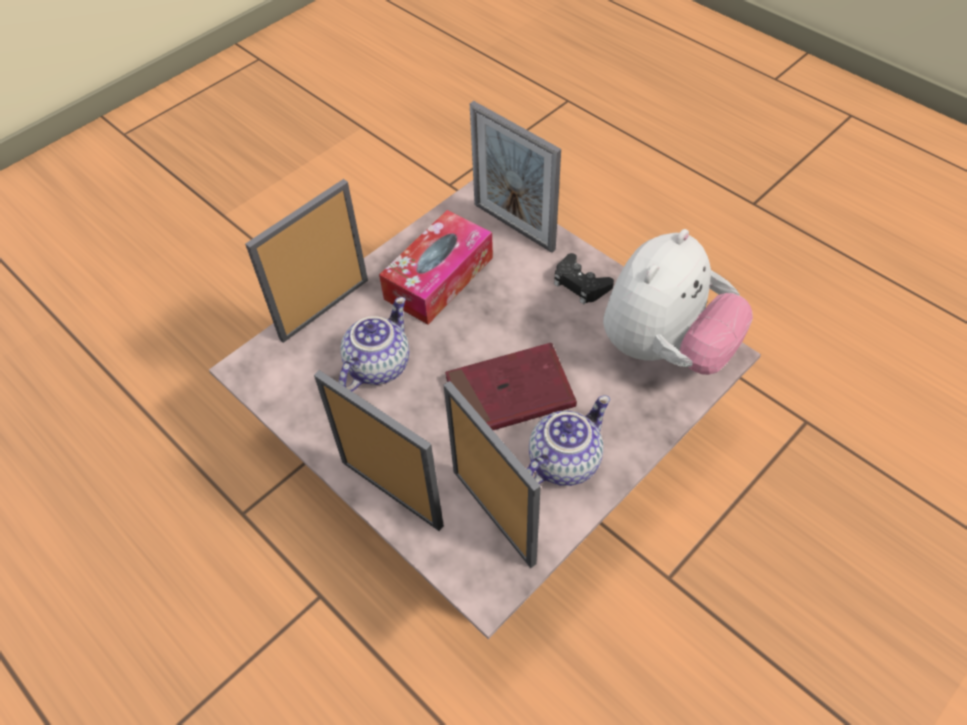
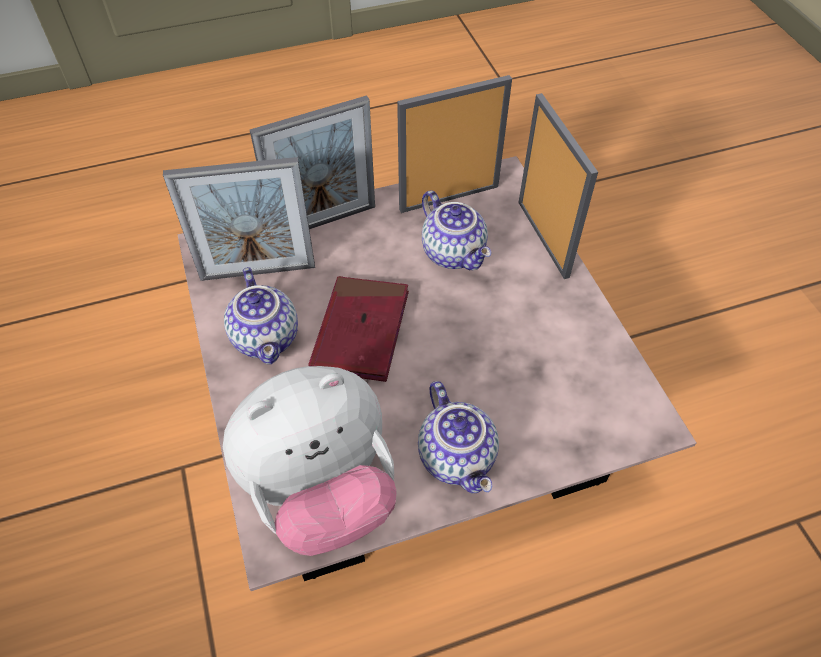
camera: 115 degrees right, 0 degrees up
tissue box [379,210,493,324] -> none
picture frame [470,101,561,253] -> picture frame moved to [397,75,512,213]
black game controller [554,253,614,304] -> teapot [418,381,499,493]
plush toy [603,229,753,375] -> plush toy turned 90 degrees counterclockwise [223,366,397,556]

